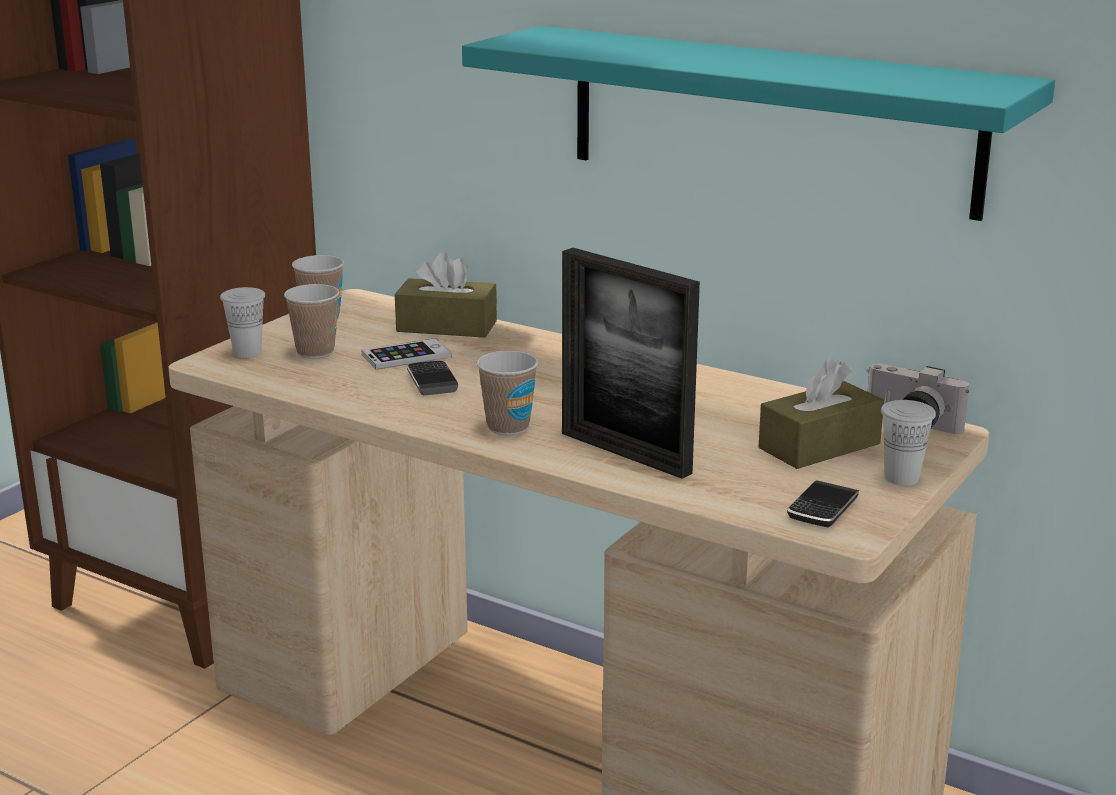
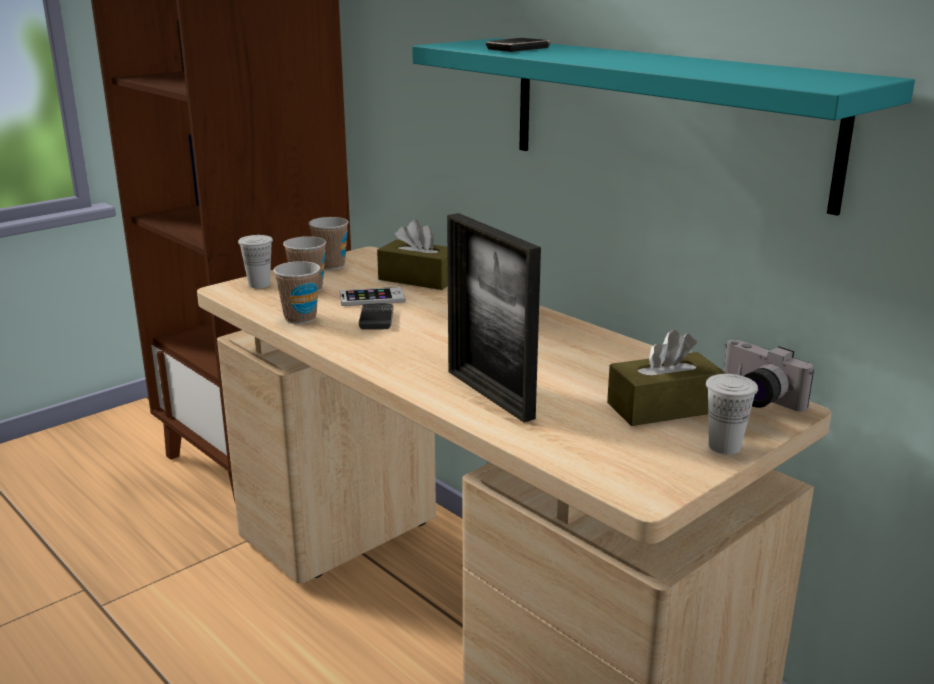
camera: 15 degrees right, 0 degrees up
cup [477,351,538,435] -> cup moved to [273,261,320,324]
phone [787,480,859,527] -> phone moved to [486,38,551,52]

